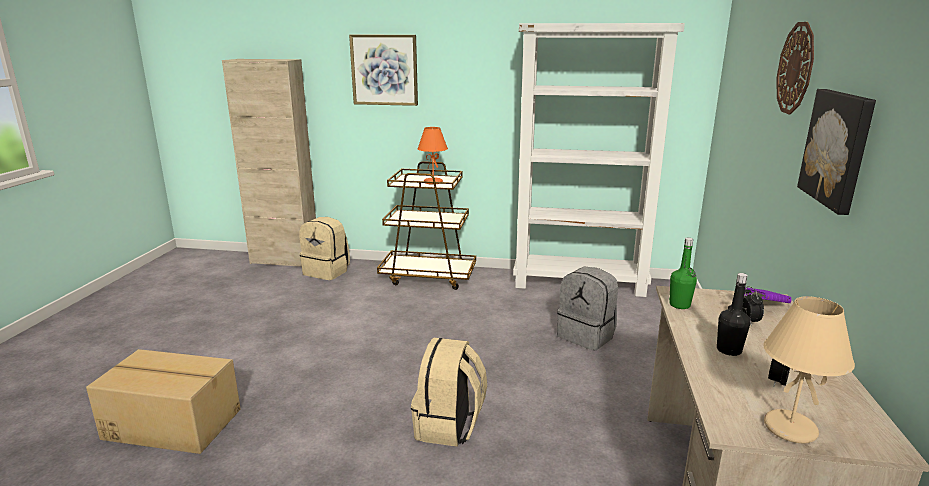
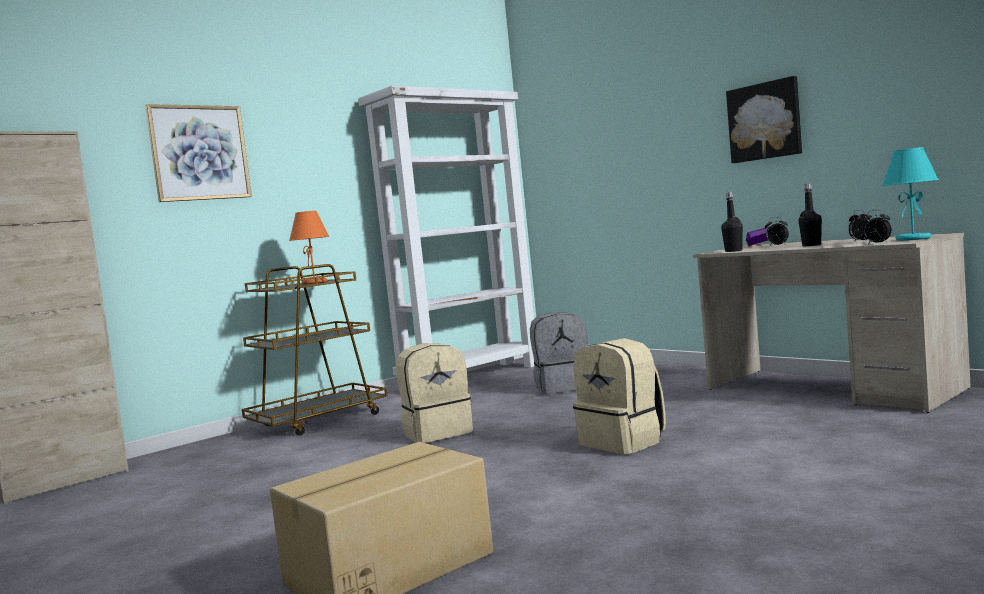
camera: 50 degrees left, 15 degrees down
beige backpack [300,217,350,280] -> beige backpack moved to [396,343,473,443]
green bottle [669,237,697,309] -> black bottle [721,192,743,252]
beige table lamp [763,296,855,443] -> turquoise table lamp [883,147,939,241]
wall clock [777,22,814,114] -> none
none -> alarm clock [862,210,892,244]

